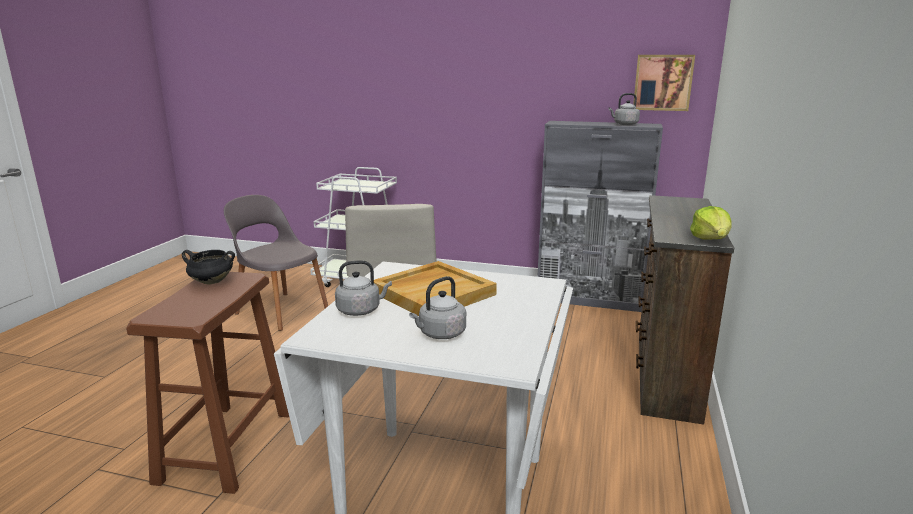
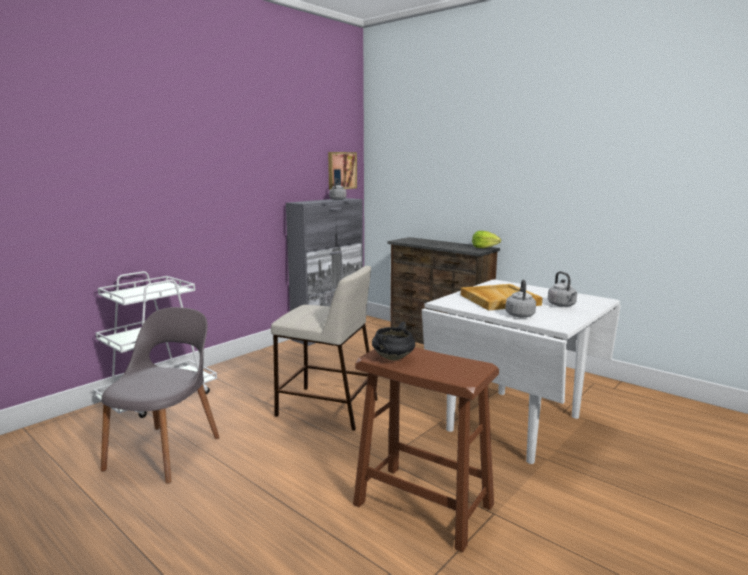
camera: 65 degrees left, 5 degrees down
grey chair [224,195,328,331] -> grey chair turned 135 degrees clockwise [101,307,220,484]

